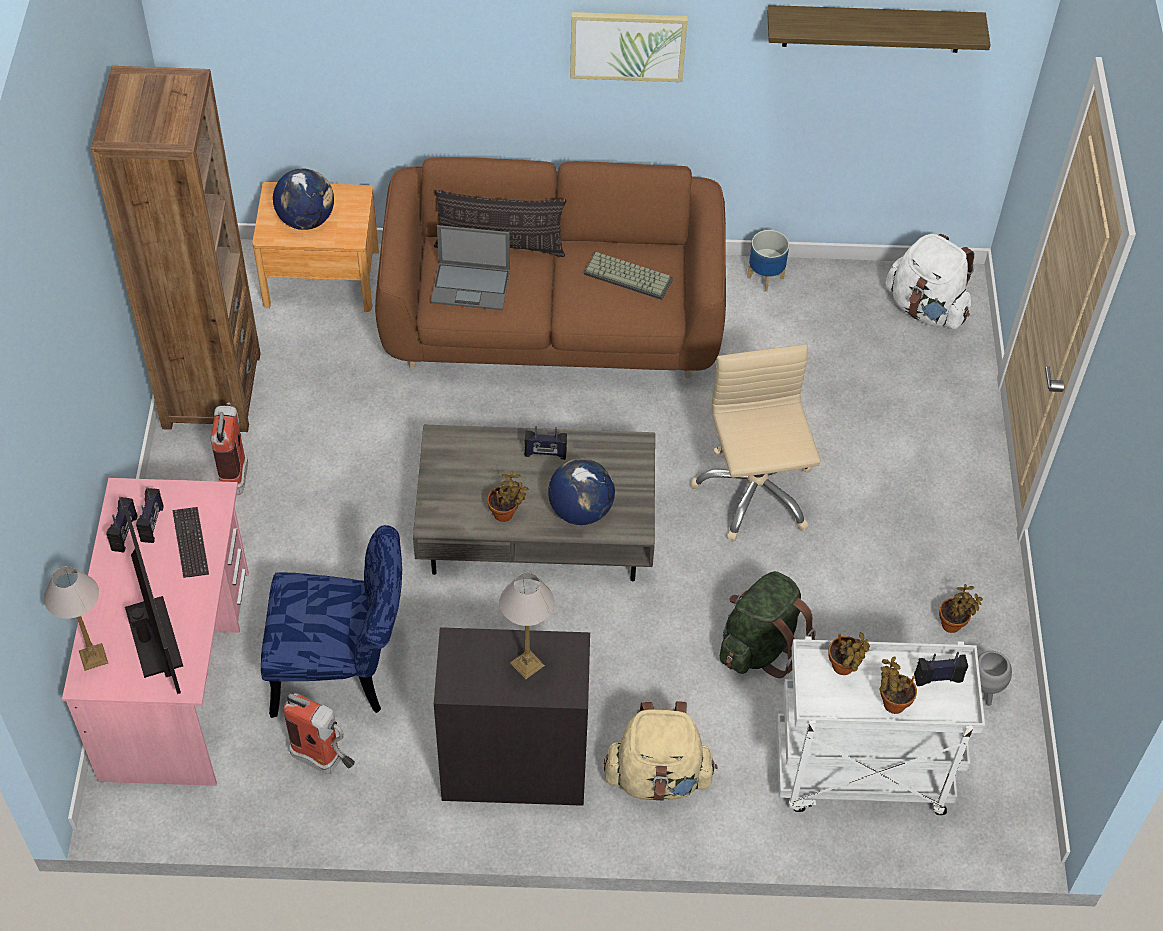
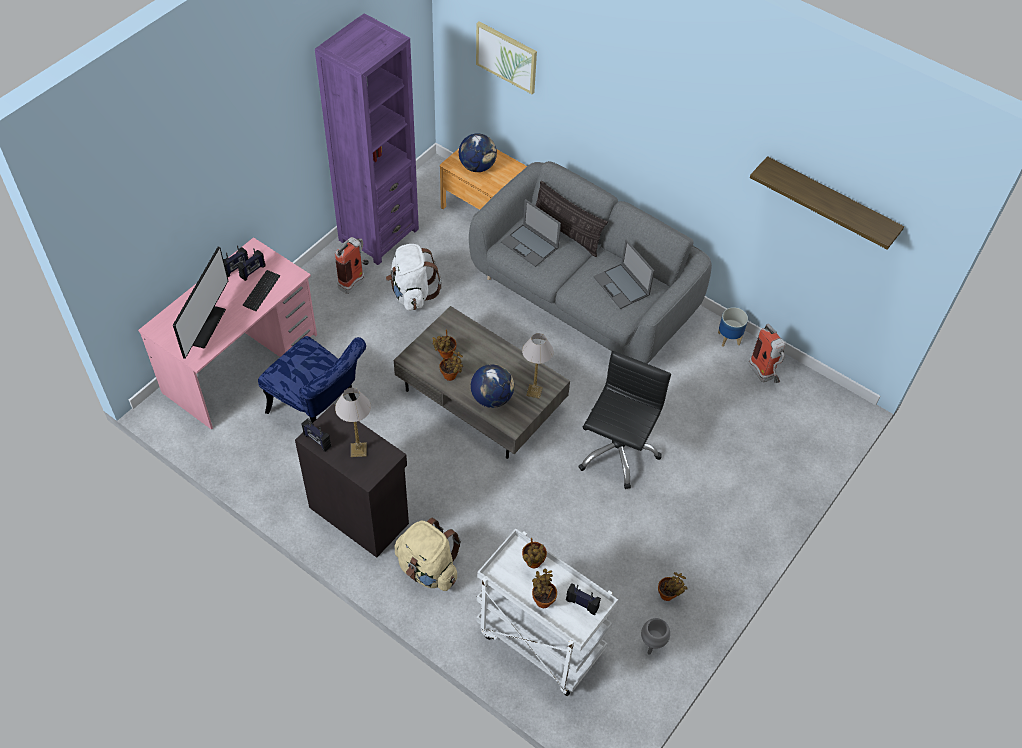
camera: 35 degrees right, 0 degrees up
table lamp [44,566,108,671] -> table lamp moved to [522,333,554,399]
brown bookcase [91,66,261,432] -> purple bookcase [315,13,419,265]
fire extinguisher [283,693,355,774] -> fire extinguisher moved to [748,324,785,383]
brown sofa [375,157,726,378] -> grey sofa [469,161,712,364]
radio [525,426,567,460] -> radio moved to [301,418,331,452]
picture [570,12,688,82] -> picture moved to [476,22,537,94]
keyboard [584,252,673,300] -> laptop [593,239,654,309]
beige office chair [690,344,821,541] -> black office chair [578,351,671,489]
green backpack [720,571,816,678] -> none
white backpack [886,234,975,329] -> white backpack moved to [386,244,442,311]
none -> potted plant [432,329,456,359]

